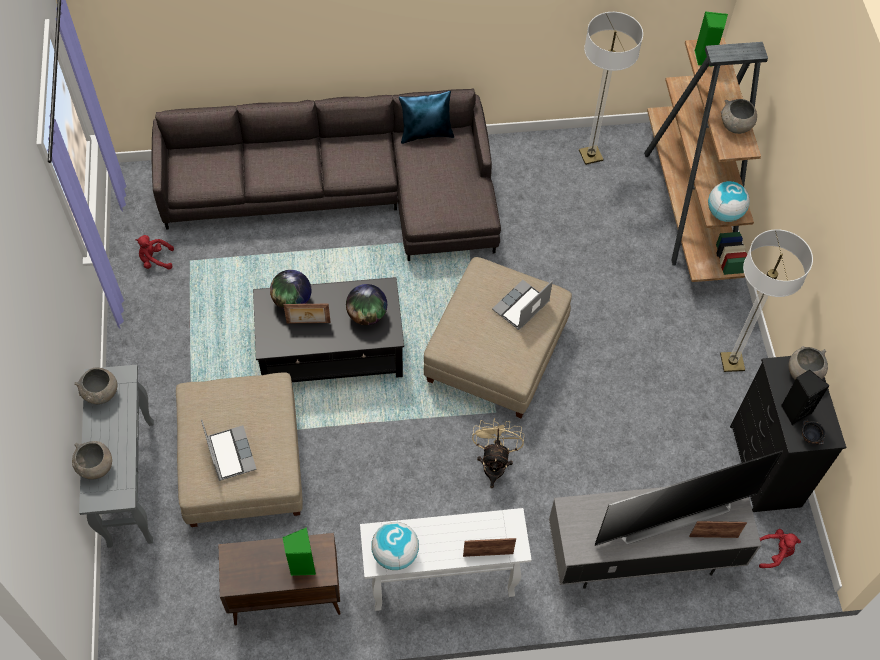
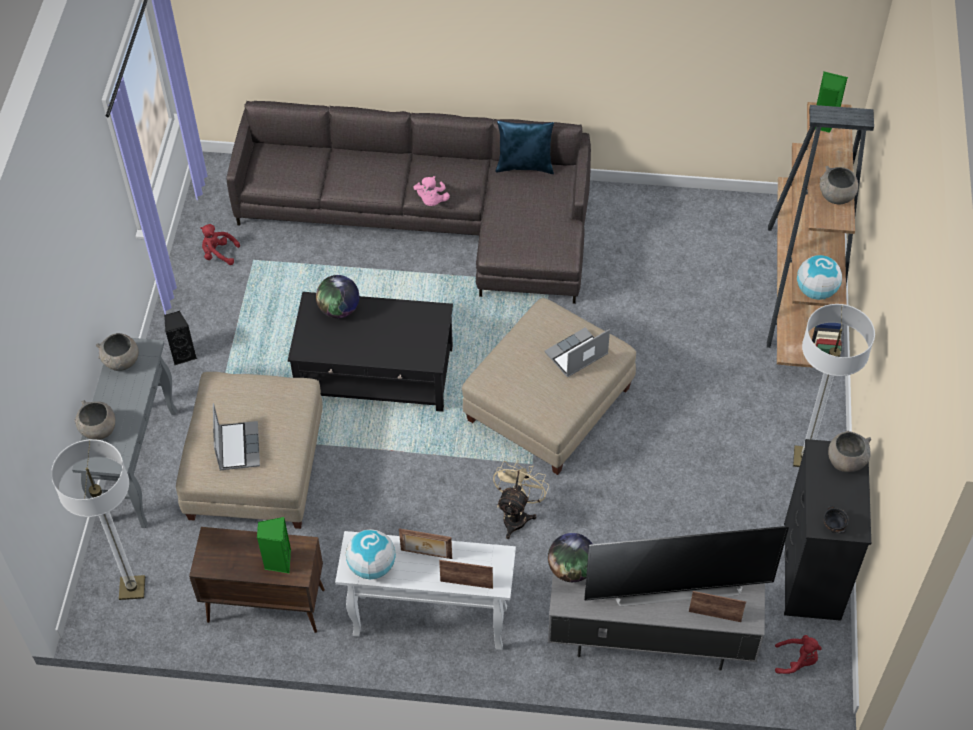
camera: 15 degrees right, 5 degrees down
picture frame [283,304,331,323] -> picture frame moved to [399,528,452,559]
globe [346,284,387,325] -> globe moved to [548,533,592,582]
floor lamp [579,12,643,165] -> floor lamp moved to [51,439,145,600]
black speaker [781,370,830,426] -> black speaker moved to [164,311,197,366]
none -> pink plush toy [414,176,450,206]

